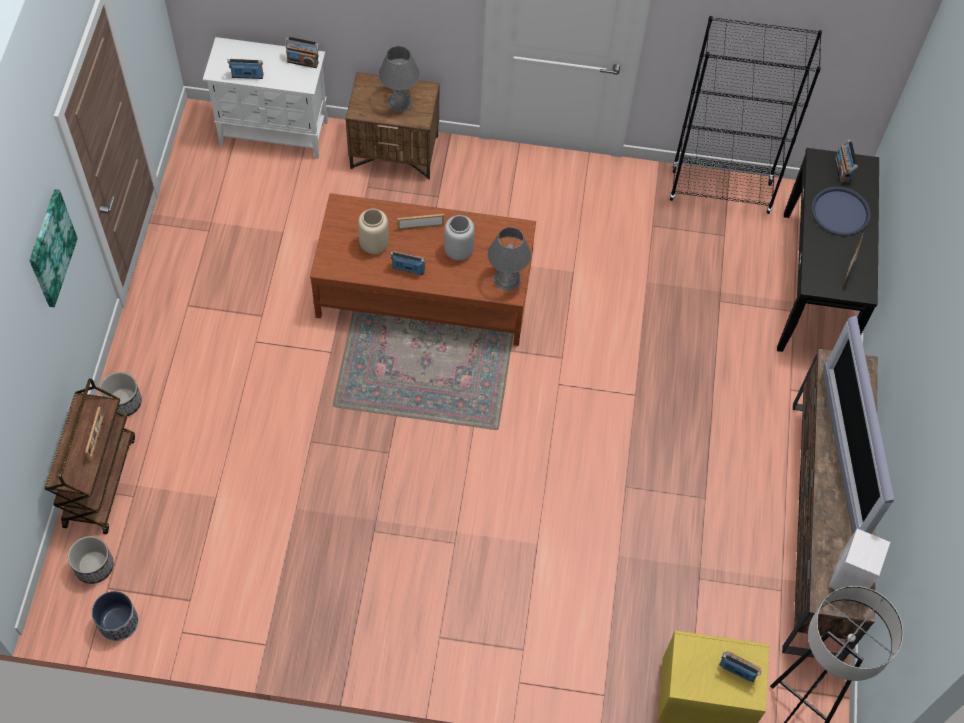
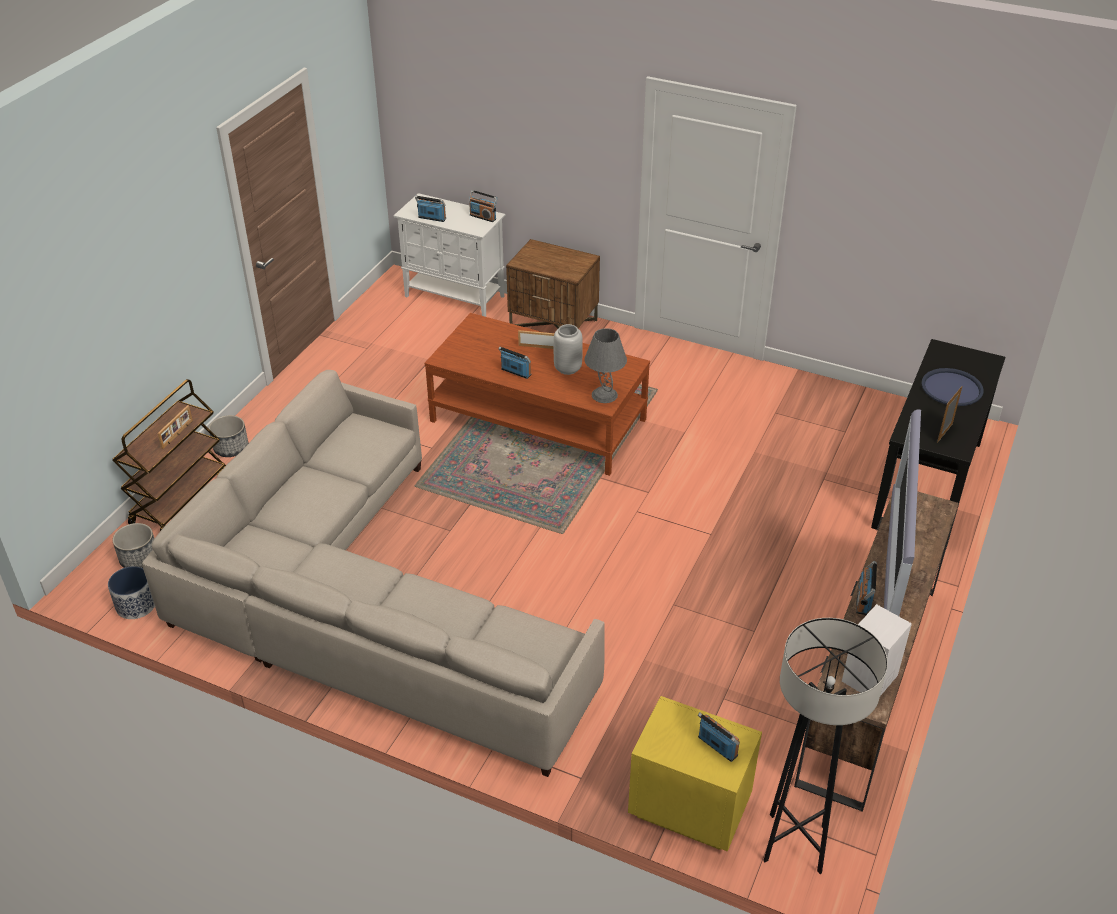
camera: 20 degrees right, 20 degrees down
picture [29,189,78,307] -> none
beige vase [358,209,389,254] -> none
grey table lamp [379,46,420,112] -> none
black bookcase [669,16,822,214] -> none
radio [835,139,858,183] -> radio moved to [856,561,877,615]
none -> beige sofa [142,370,605,777]

